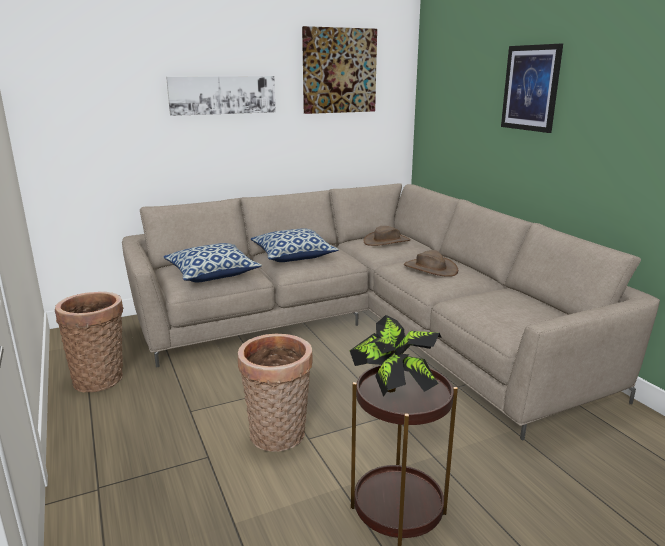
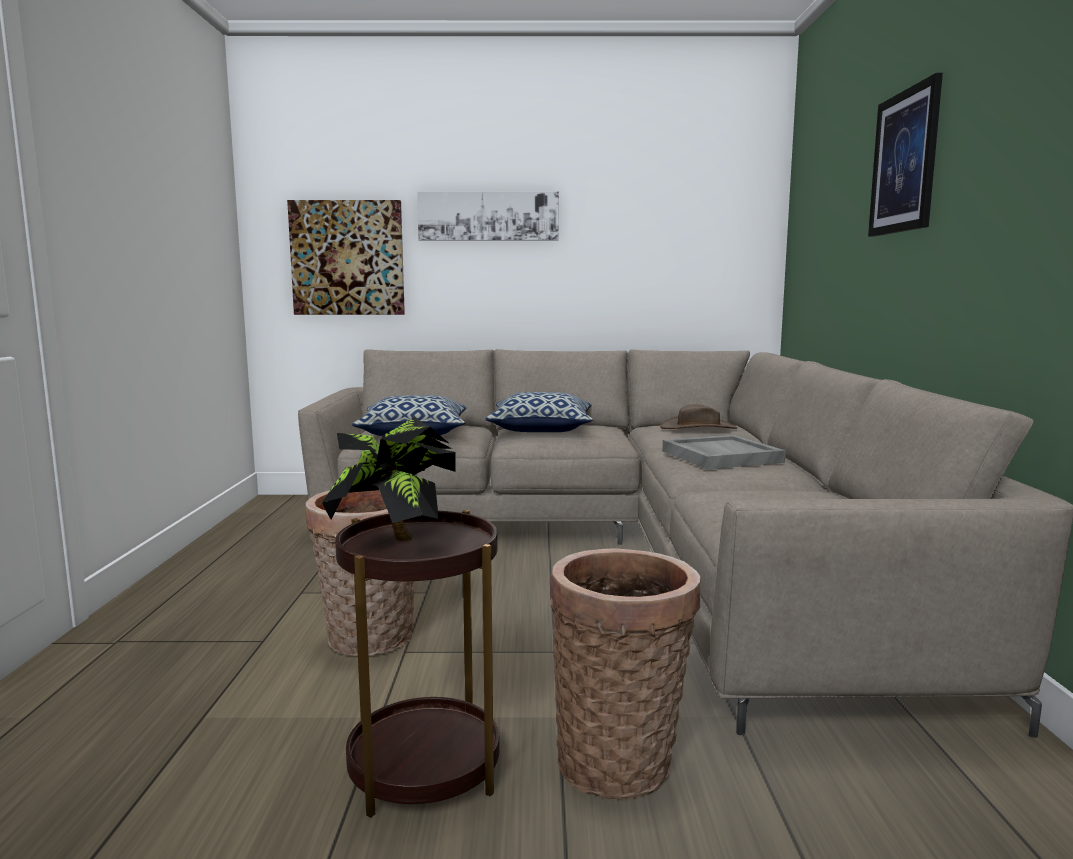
camera: 25 degrees right, 10 degrees down
basket [55,292,124,392] -> basket moved to [550,548,700,800]
picture [302,26,377,114] -> picture moved to [287,200,405,315]
brown hat [404,250,458,277] -> grey tray [662,435,786,469]

